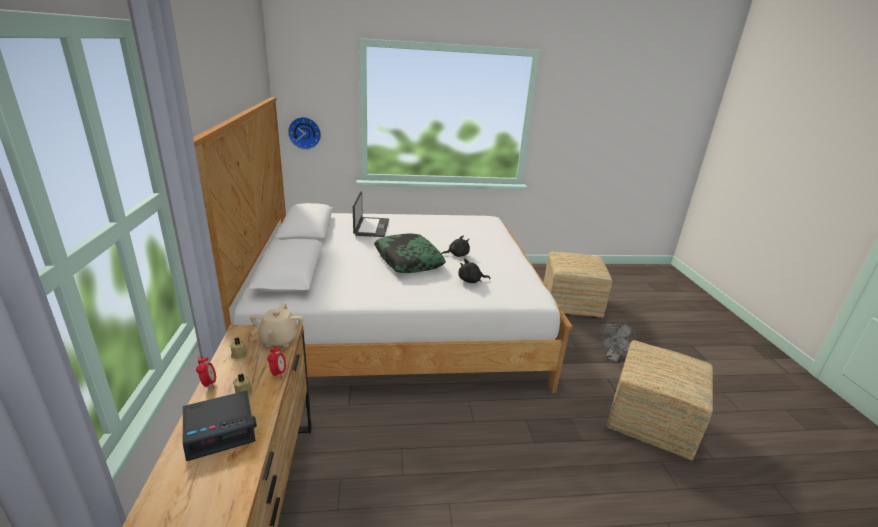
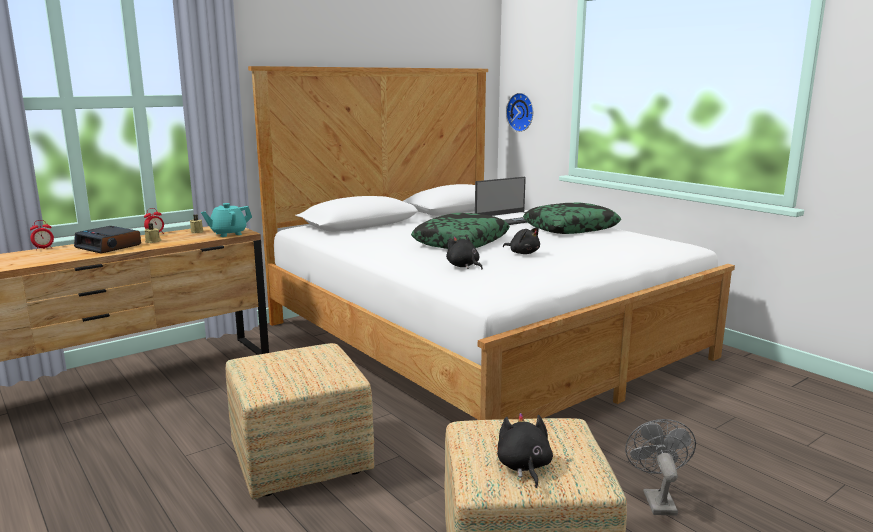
camera: 60 degrees right, 10 degrees down
beige teapot [250,303,304,347] -> turquoise teapot [201,203,252,237]
alarm clock [267,346,286,379] -> alarm clock moved to [30,220,54,250]
ottoman [544,252,612,318] -> ottoman moved to [226,343,374,500]
grey fan [599,320,636,363] -> grey fan turned 90 degrees clockwise [625,419,696,516]
none -> black plush toy [497,413,553,488]
none -> pillow [523,203,621,234]

